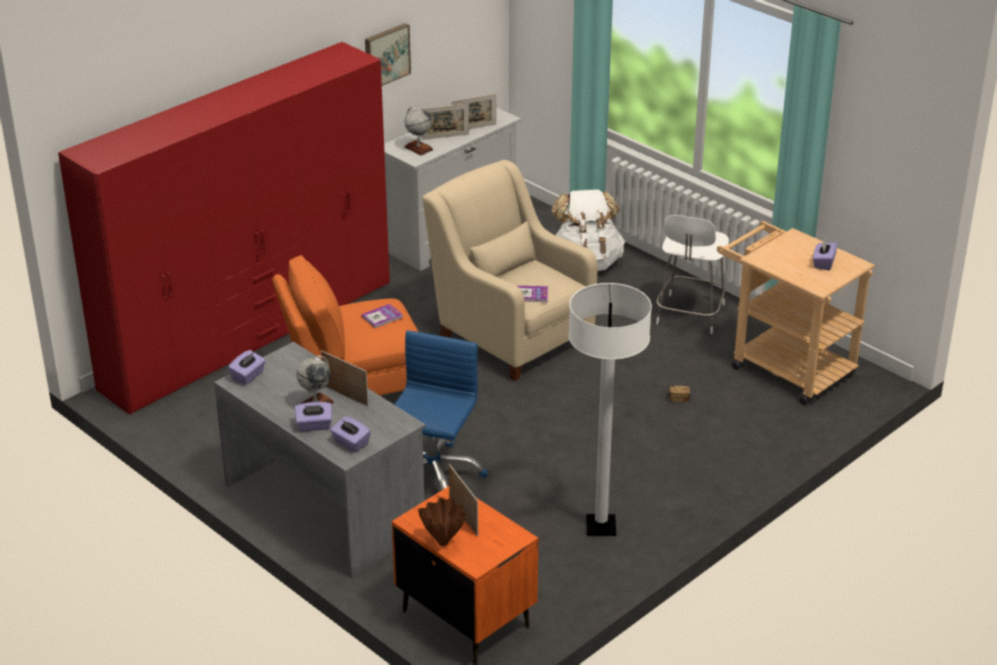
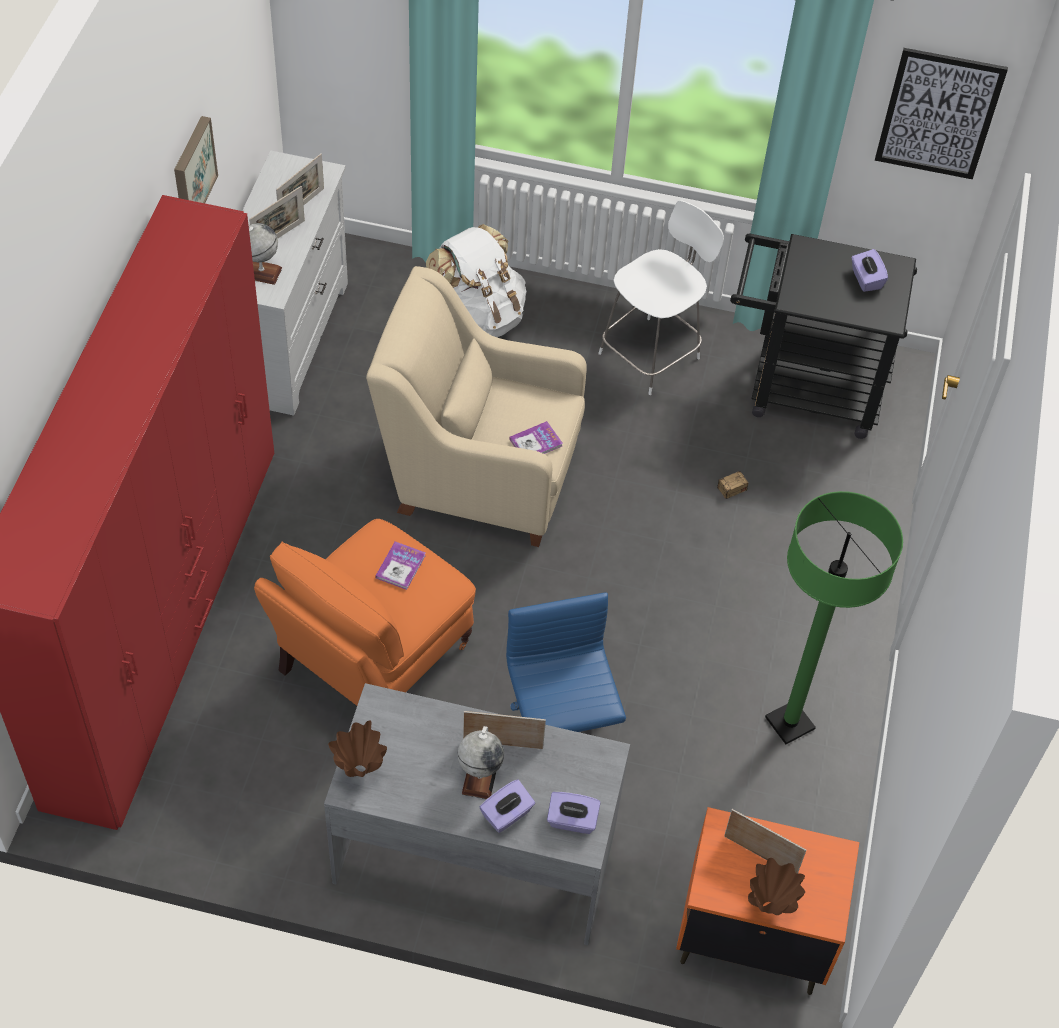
camera: 35 degrees left, 20 degrees up
purple tissue box [228,350,266,385] -> brown vase [328,720,387,777]
white floor lamp [568,283,652,536] -> green floor lamp [765,491,903,744]
white chair [656,215,729,334] -> white chair turned 120 degrees counterclockwise [598,200,724,395]
beige cart [717,221,875,405] -> black cart [730,234,917,439]
none -> picture [875,48,1008,179]

